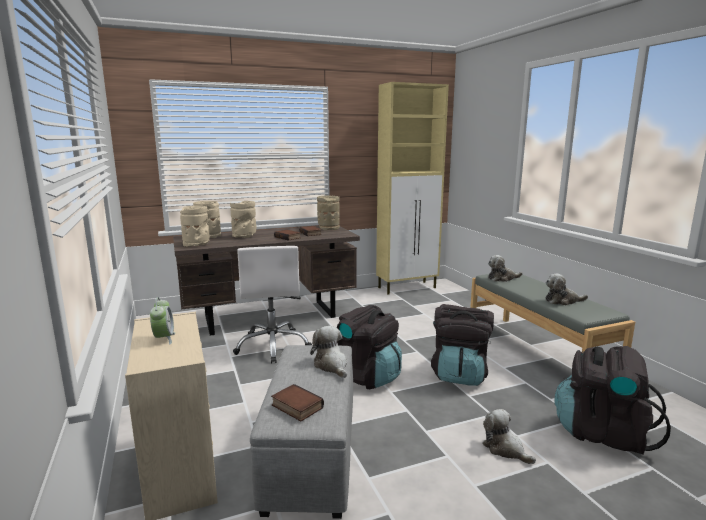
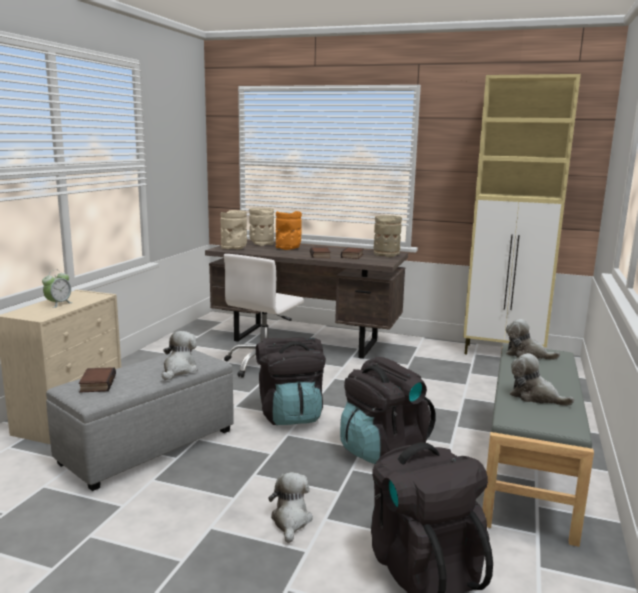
camera: 40 degrees right, 0 degrees up
beige vase [230,201,256,238] -> orange vase [276,211,302,250]

